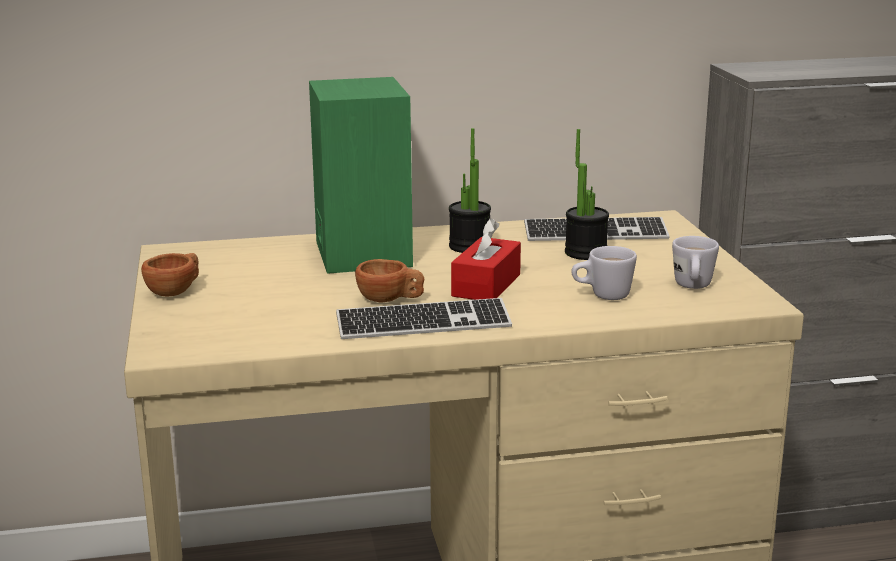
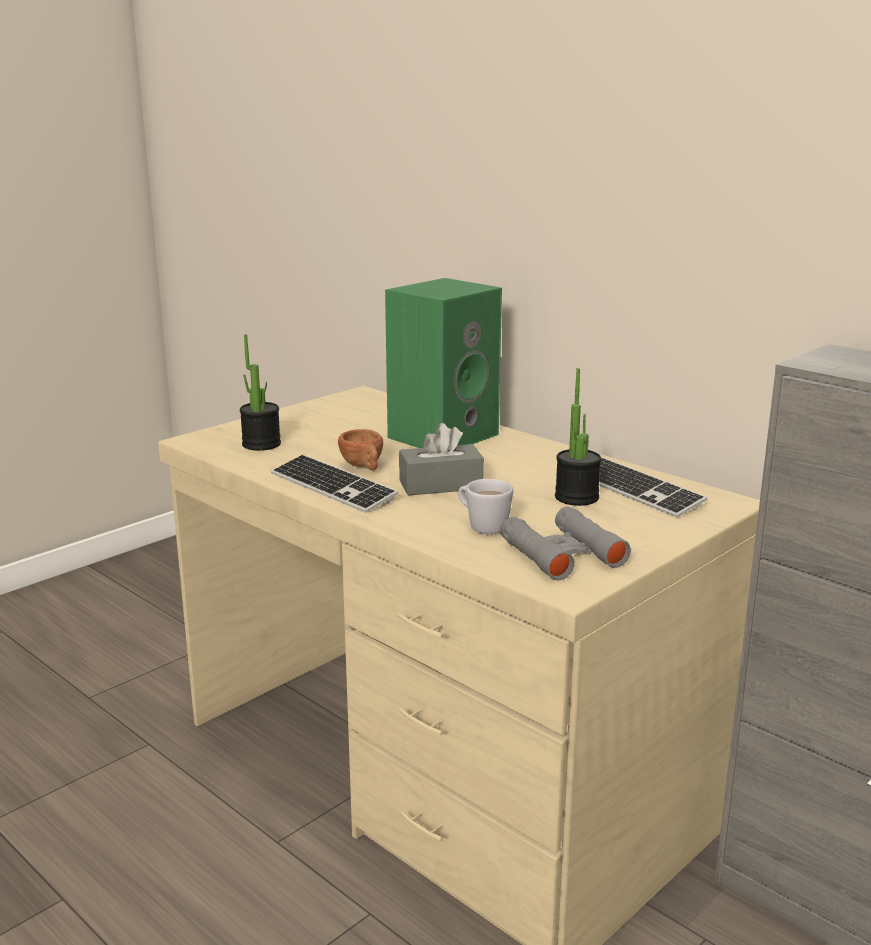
camera: 55 degrees right, 0 degrees up
brown cup [141,253,199,296] -> none
potted plant [449,128,491,253] -> potted plant moved to [240,335,281,451]
red tissue box [451,218,521,300] -> grey tissue box [399,423,484,495]
white mug [672,236,719,289] -> grey binoculars [501,507,631,580]

